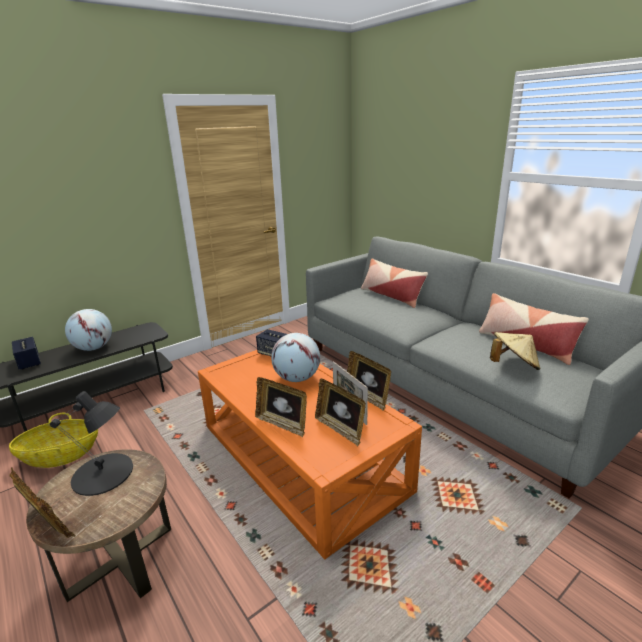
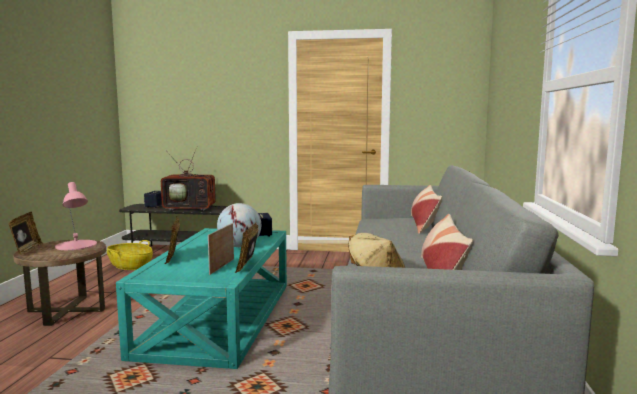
camera: 45 degrees right, 15 degrees down
black table lamp [50,391,133,496] -> pink table lamp [55,182,97,250]
globe [65,309,112,351] -> television [161,147,222,211]
orange coffee table [198,350,422,559] -> turquoise coffee table [116,228,287,369]
picture frame [315,379,366,446] -> none

